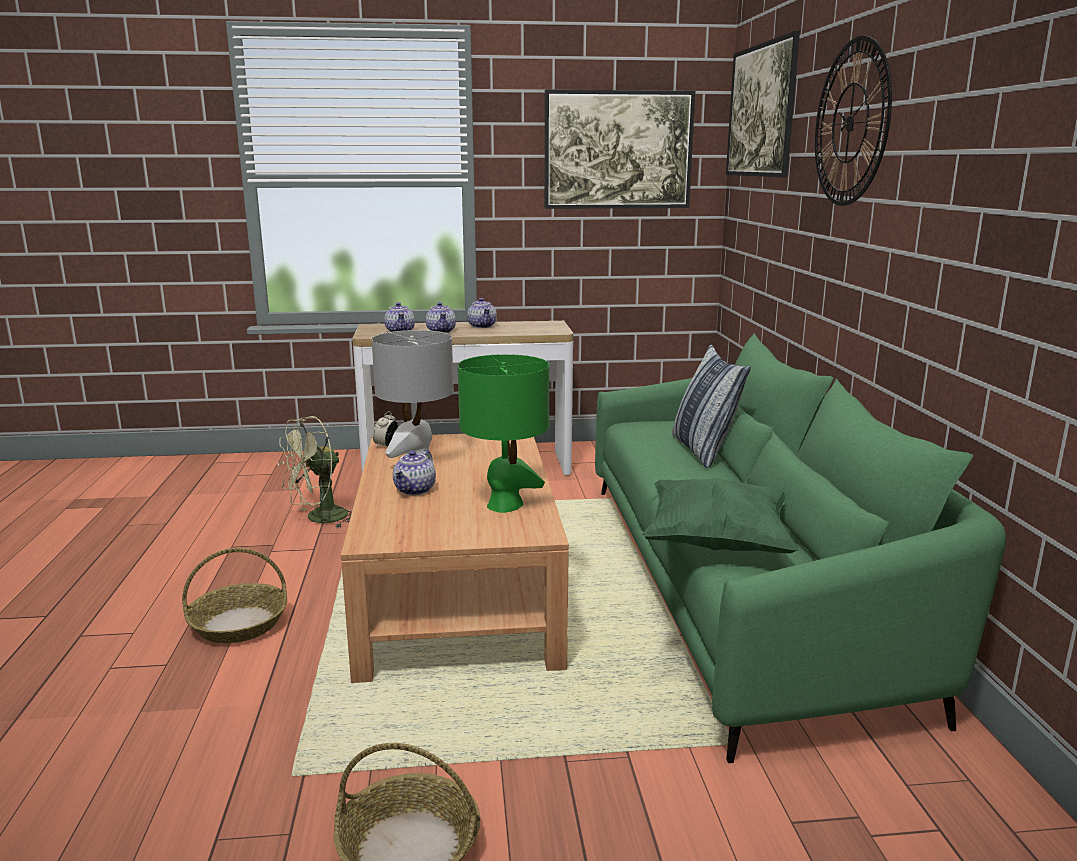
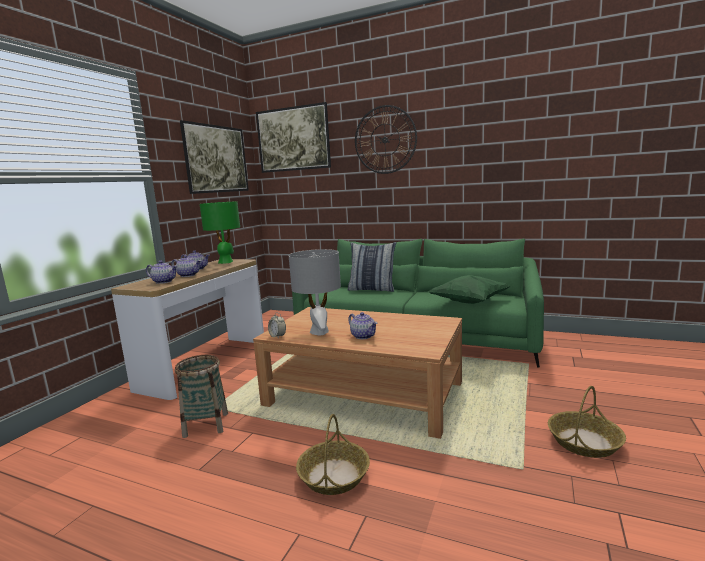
camera: 60 degrees left, 5 degrees down
green fan [278,416,352,528] -> basket [175,355,228,438]
green table lamp [458,354,549,513] -> green table lamp moved to [200,201,240,264]

